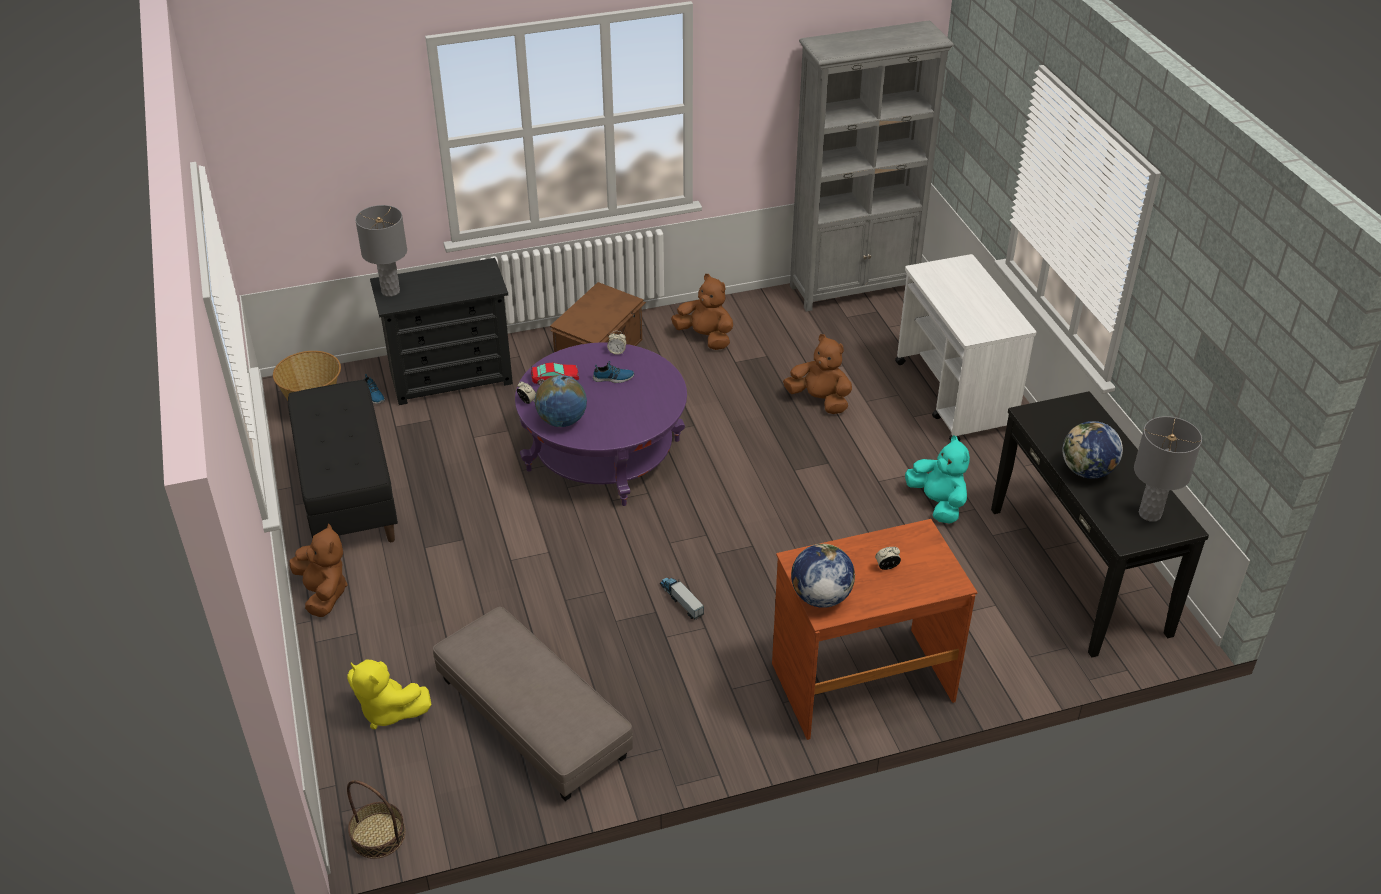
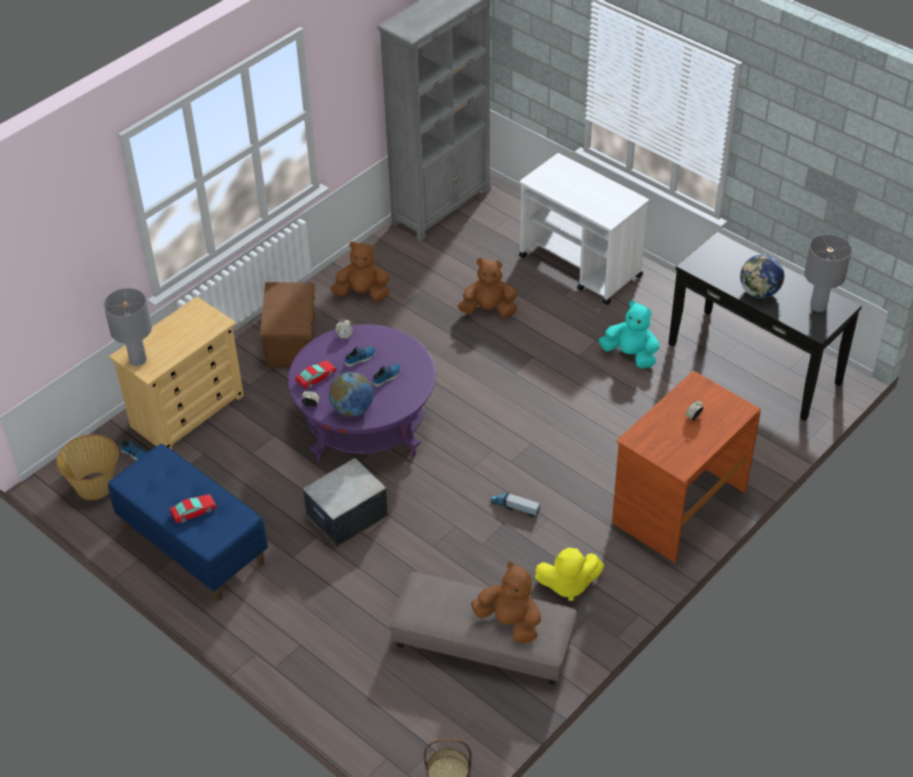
camera: 30 degrees left, 5 degrees up
black bench [288,380,398,542] -> blue bench [108,444,268,601]
brown plush toy [290,523,348,617] -> brown plush toy moved to [471,562,541,643]
yellow plush toy [347,659,432,729] -> yellow plush toy moved to [534,548,604,601]
black dresser [370,258,513,405] -> beige dresser [109,297,244,449]
globe [791,544,855,608] -> none
none -> toy car [170,494,217,523]
none -> storage box [303,458,388,547]
none -> shoe [372,364,401,387]

